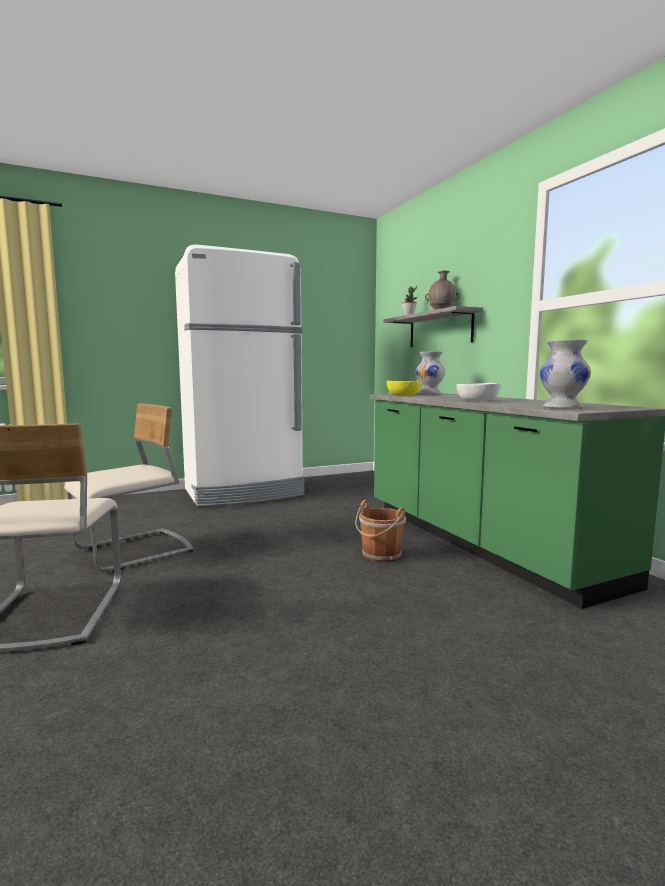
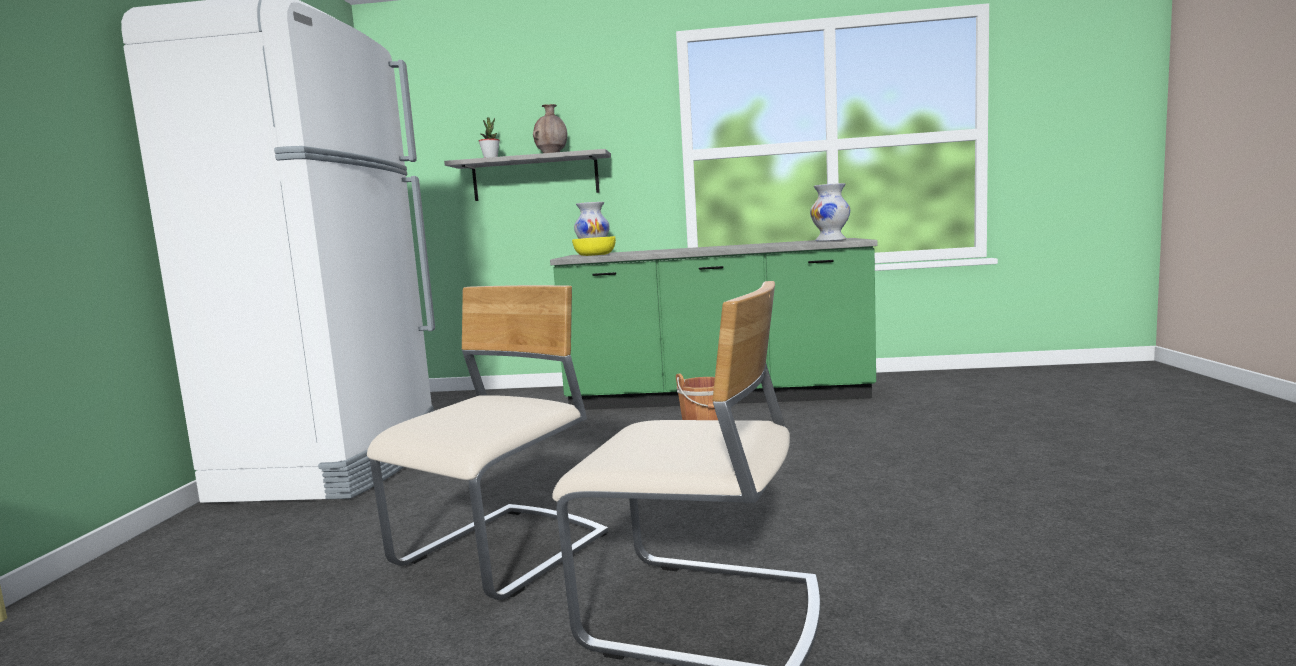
camera: 60 degrees left, 0 degrees up
beige chair [64,403,193,572] -> beige chair turned 45 degrees clockwise [367,285,608,600]
white bowl [457,383,501,401] -> none

